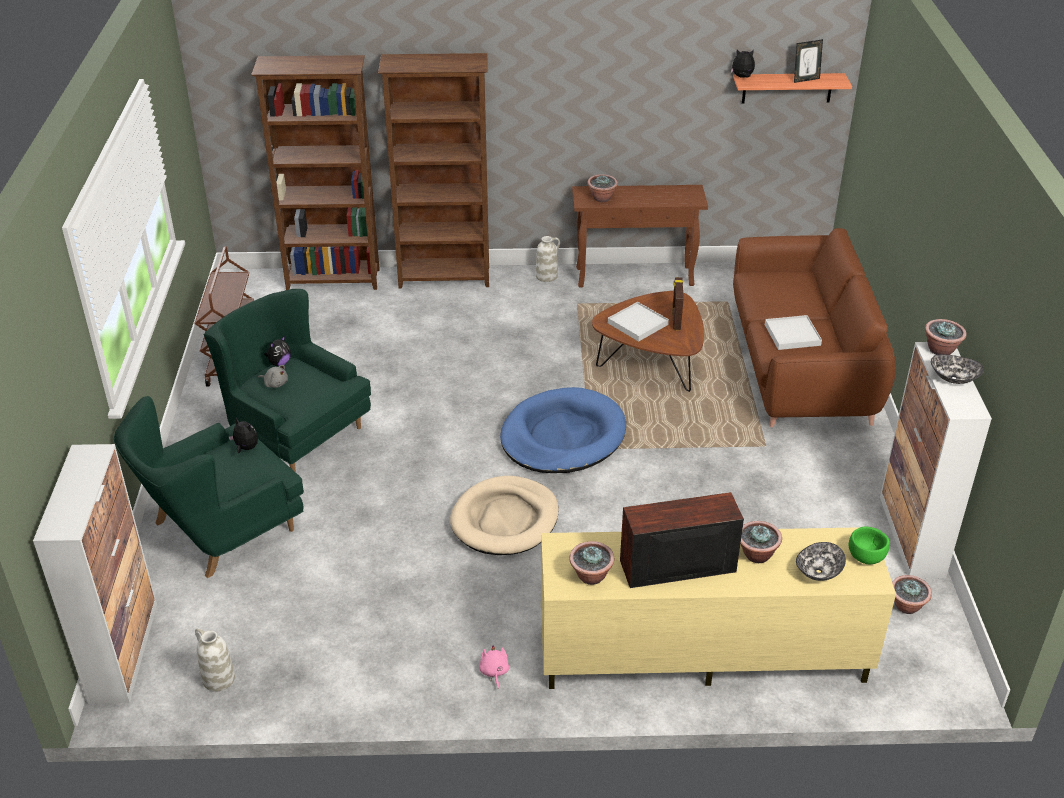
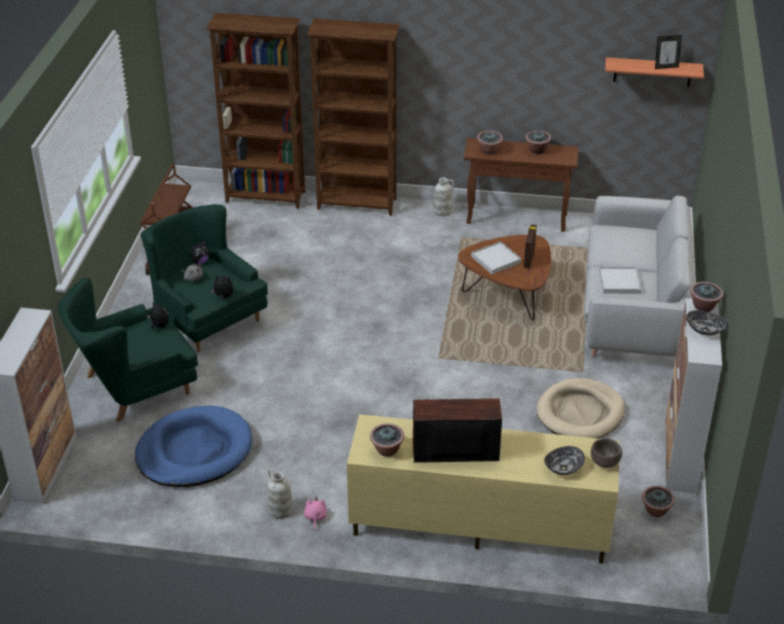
camera: 10 degrees right, 0 degrees up
white vase [195,628,235,691] -> white vase moved to [267,469,293,519]
beige dog bed [450,476,559,555] -> beige dog bed moved to [536,378,625,439]
blue dog bed [500,387,626,473] -> blue dog bed moved to [135,406,252,487]
plush toy [731,50,755,78] -> plush toy moved to [210,274,234,300]
brown sofa [733,228,896,427] -> grey sofa [584,196,695,358]
potted plant [740,521,782,563] -> potted plant moved to [525,131,551,154]
green bowl [849,527,890,564] -> brown bowl [591,438,622,468]

